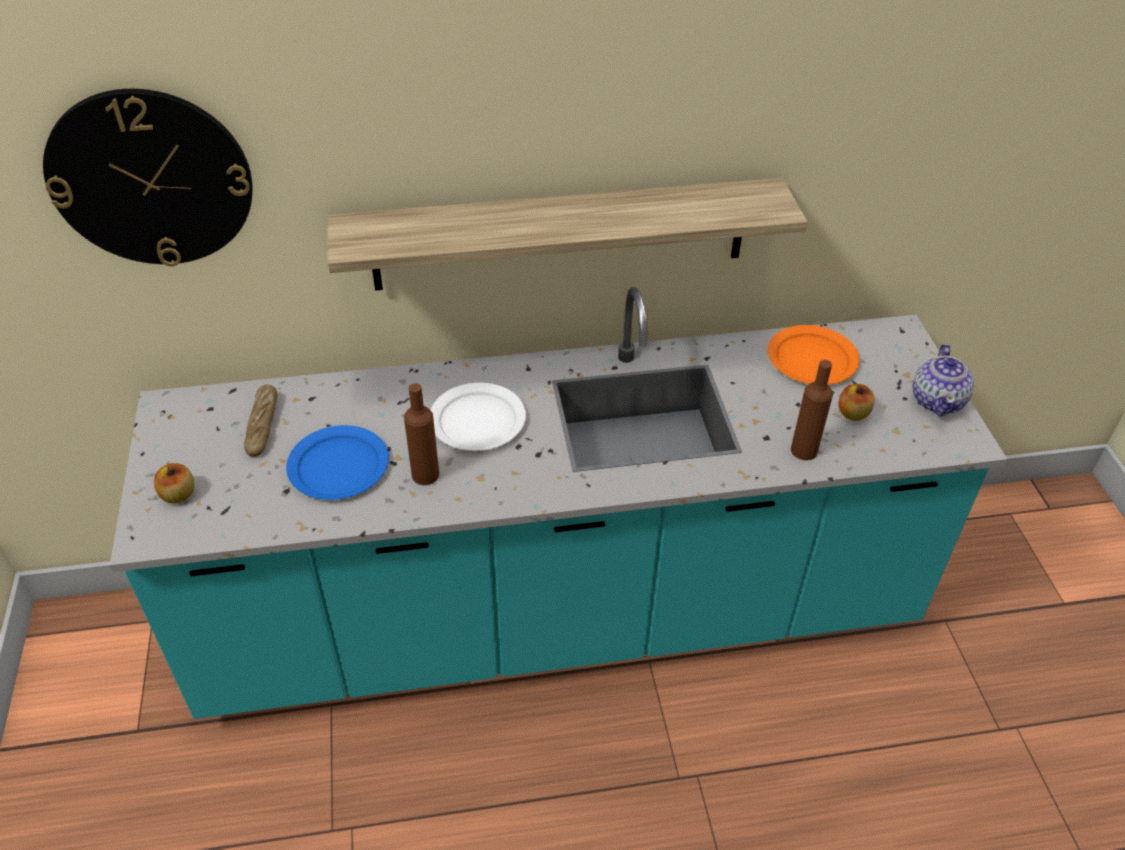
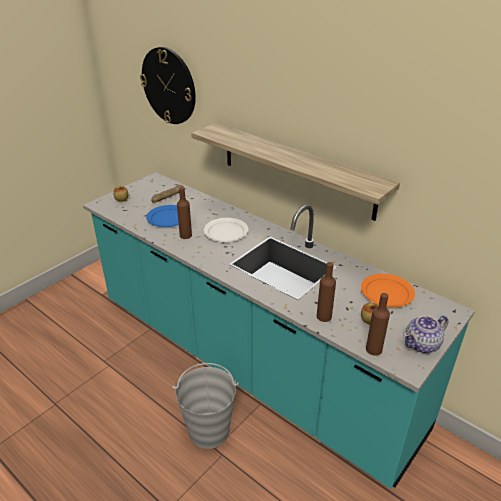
camera: 50 degrees right, 10 degrees down
none -> grey bucket [172,363,239,449]
none -> brown bottle [366,293,390,356]

